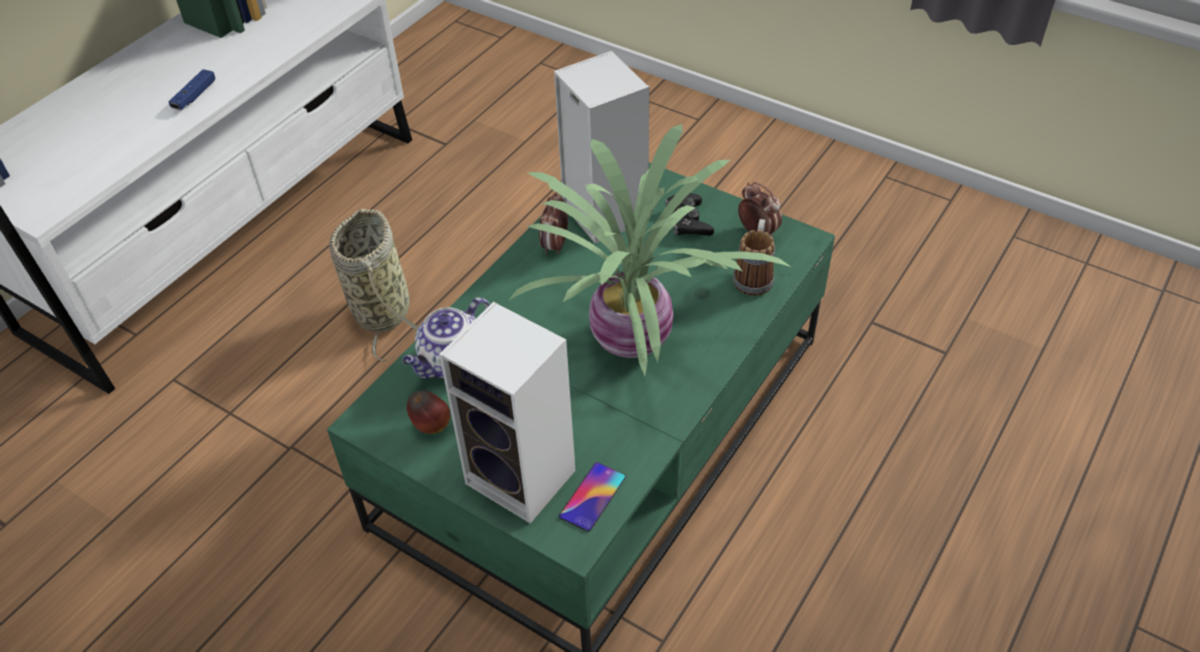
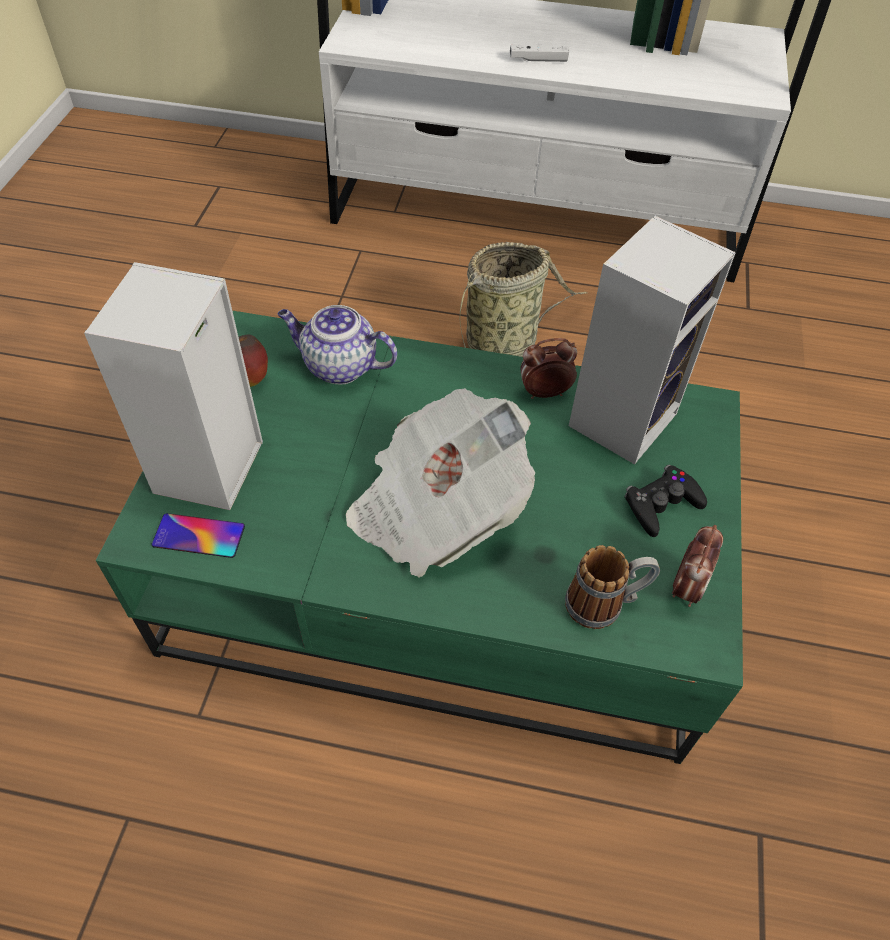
camera: 65 degrees right, 5 degrees up
blue game controller [168,69,216,110] -> white game controller [510,44,569,62]
potted plant [509,124,791,376] -> newspaper [346,388,535,578]

